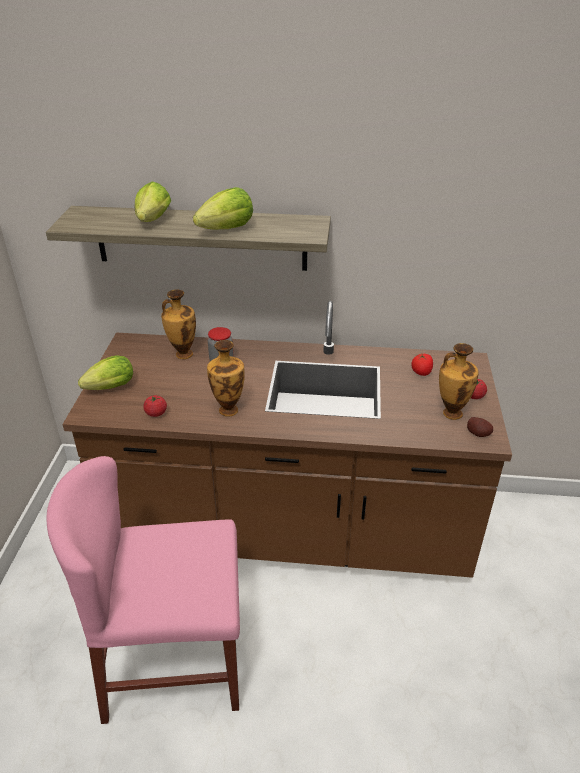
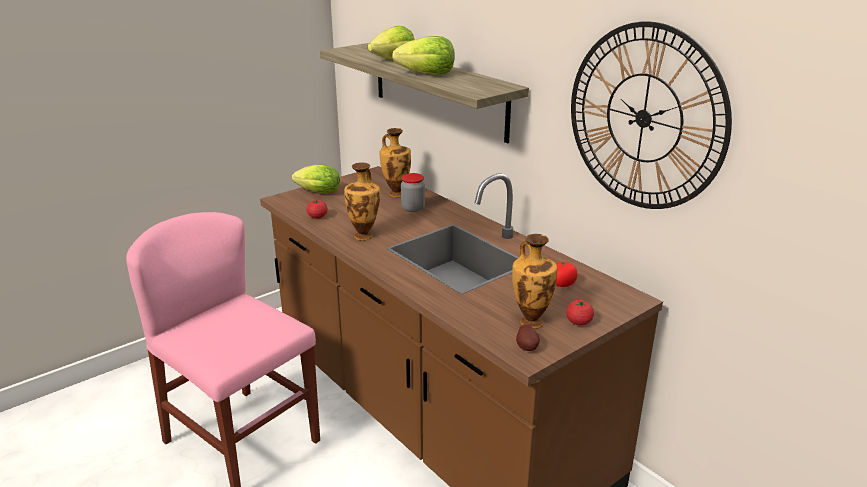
camera: 45 degrees right, 10 degrees down
none -> wall clock [571,21,732,209]

